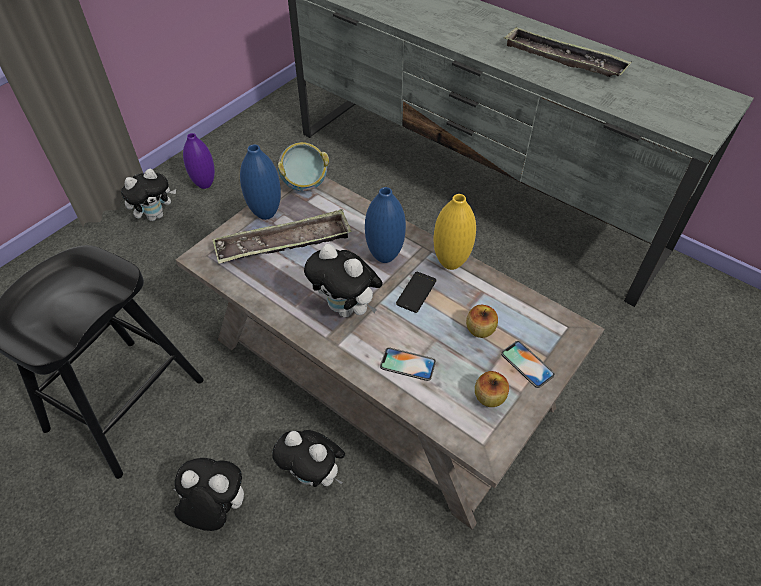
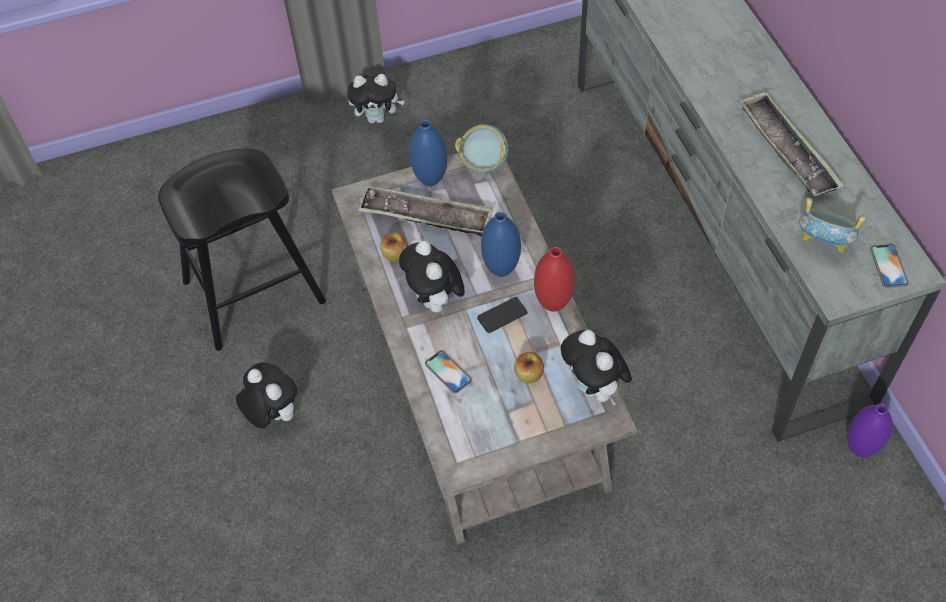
camera: 35 degrees right, 5 degrees up
purple vase [183,133,215,189] -> purple vase moved to [847,404,893,457]
plush toy [272,430,345,487] -> plush toy moved to [561,330,632,406]
yellow vase [434,194,476,270] -> red vase [534,247,575,312]
apple [475,371,509,407] -> apple moved to [380,232,408,262]
phone [501,341,555,388] -> phone moved to [870,244,909,288]
none -> bowl [799,197,866,252]

